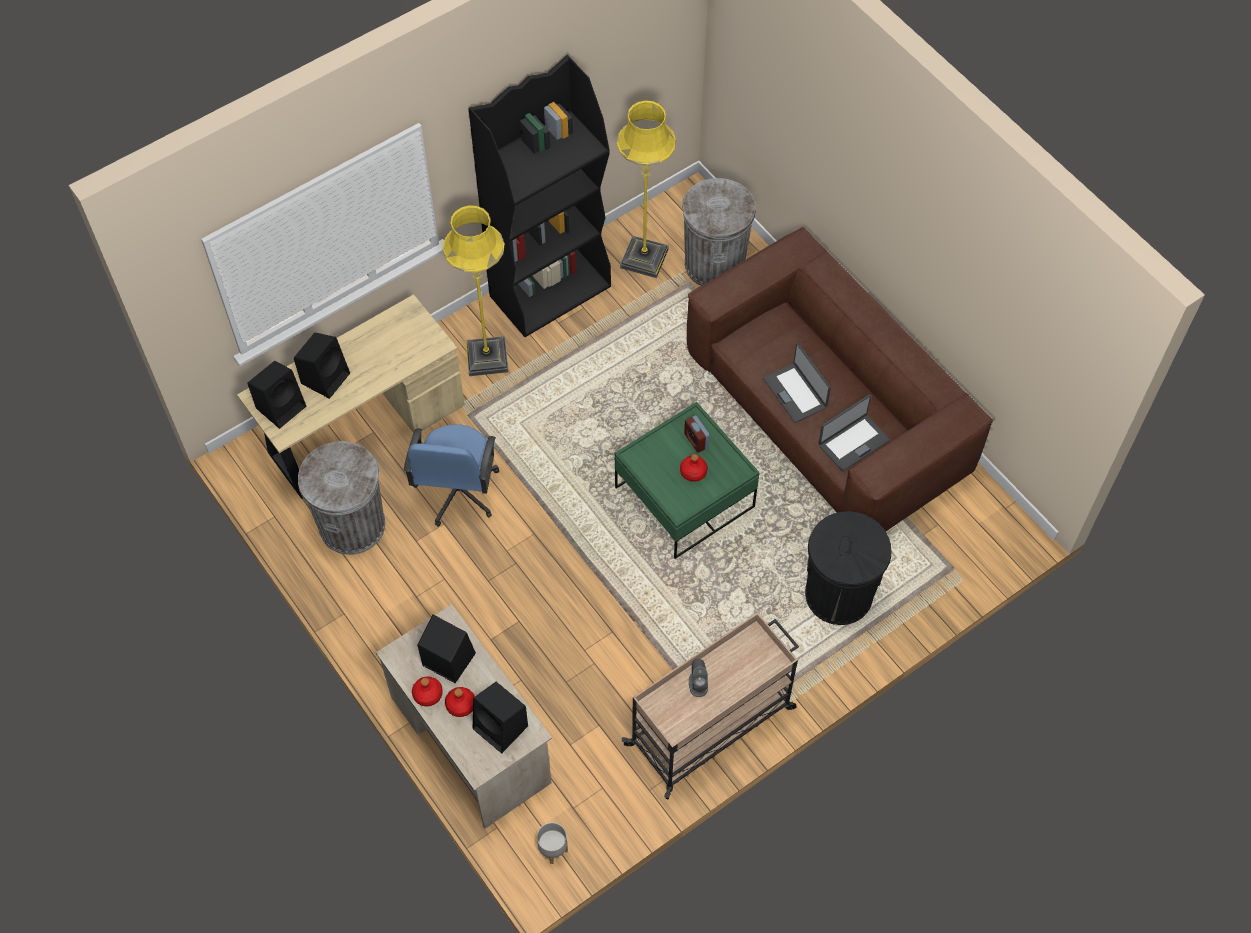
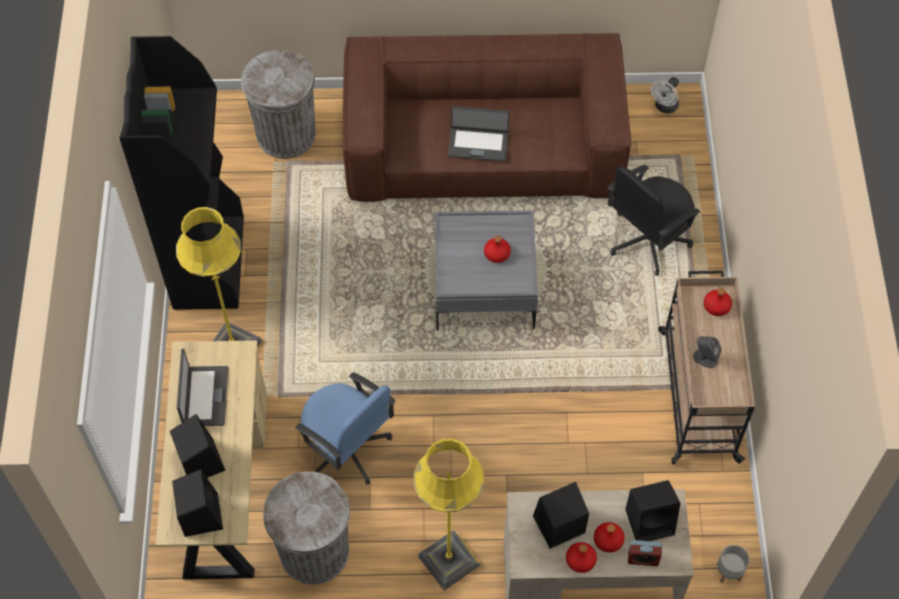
camera: 55 degrees left, 0 degrees up
green coffee table [615,402,760,559] -> grey coffee table [435,210,538,331]
yellow floor lamp [617,100,676,278] -> yellow floor lamp moved to [413,438,484,590]
alarm clock [684,415,710,453] -> alarm clock moved to [628,540,662,566]
black trash can [805,511,891,625] -> black office chair [608,165,700,276]
laptop [818,394,890,471] -> laptop moved to [177,349,228,426]
none -> white fan [651,77,679,114]
none -> red bottle [704,288,732,316]

